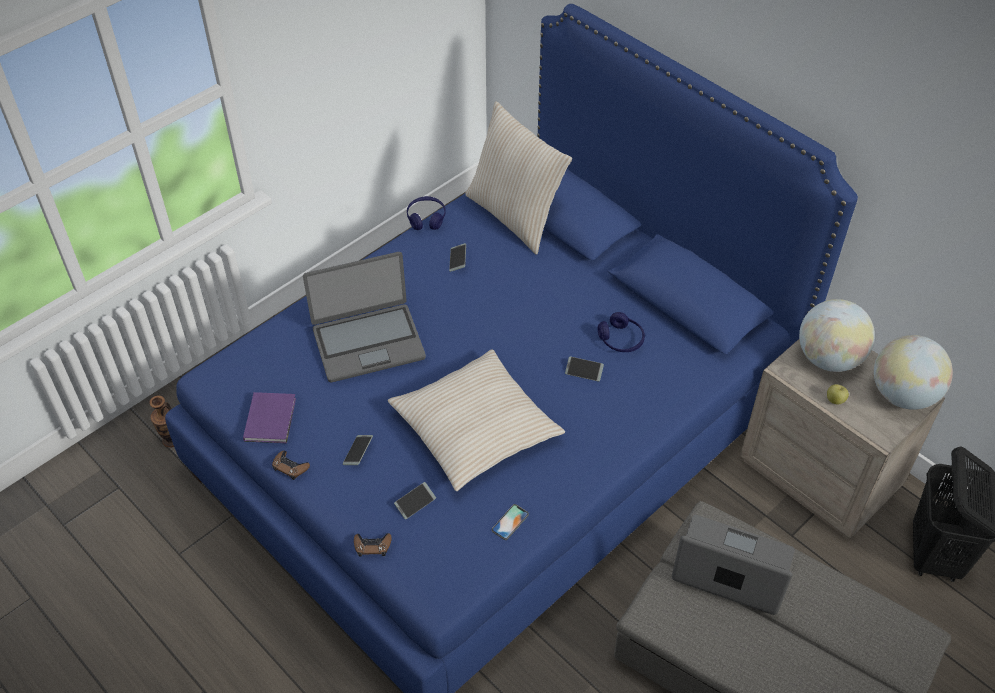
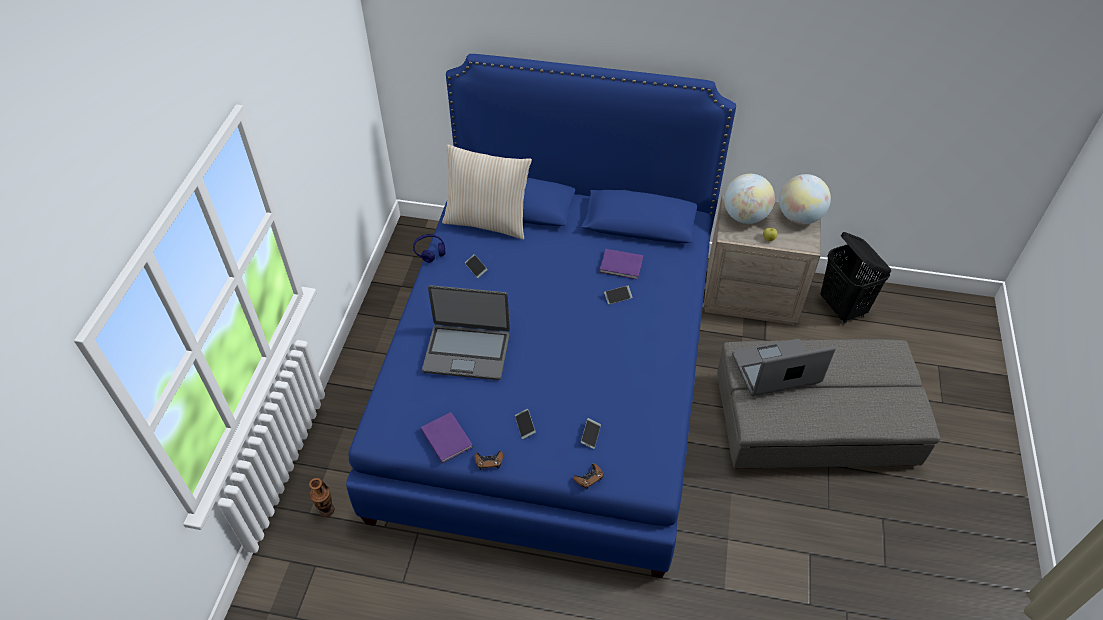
camera: 35 degrees left, 0 degrees up
laptop [303,252,426,382] -> laptop turned 60 degrees clockwise [422,285,510,380]
beige pillow [388,349,565,491] -> none
phone [492,504,529,540] -> none
blue headphones [598,312,645,352] -> purple book [599,249,643,280]

